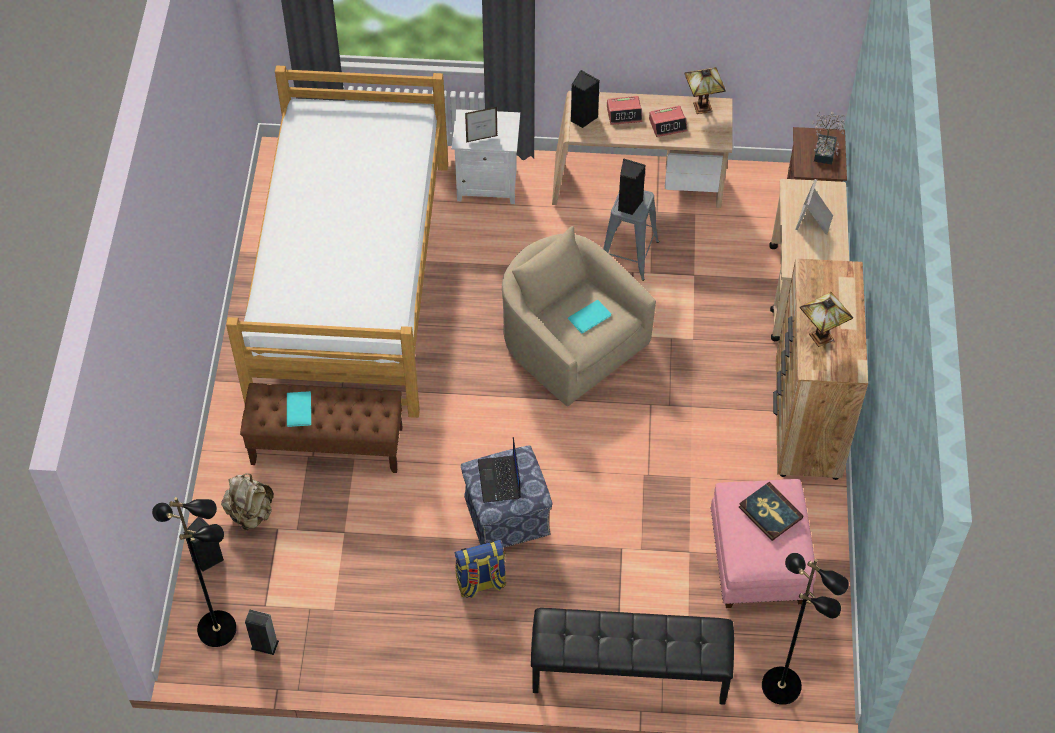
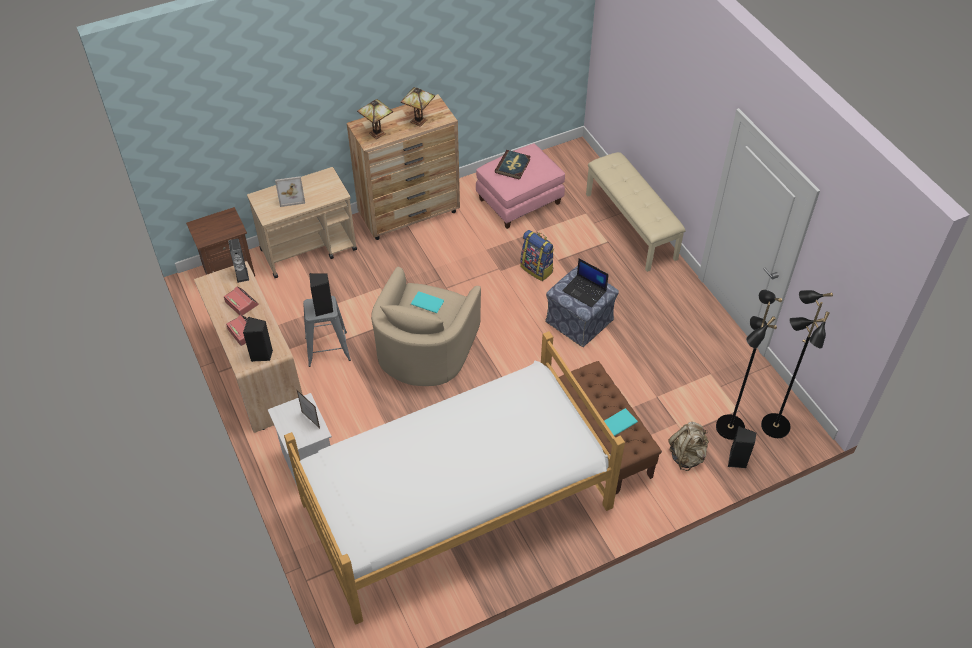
camera: 120 degrees left, 5 degrees down
speaker [245,610,279,655] -> speaker moved to [228,239,249,283]
backpack [455,540,506,599] -> backpack moved to [520,230,554,281]
laptop [478,437,521,503] -> laptop turned 75 degrees clockwise [562,258,609,308]
black bench [531,608,734,705] -> beige bench [586,152,686,272]
table lamp [684,67,726,114] -> table lamp moved to [357,99,393,139]
black floor lamp [762,553,849,705] -> black floor lamp moved to [716,290,782,440]
potted plant [812,112,845,165] -> none

